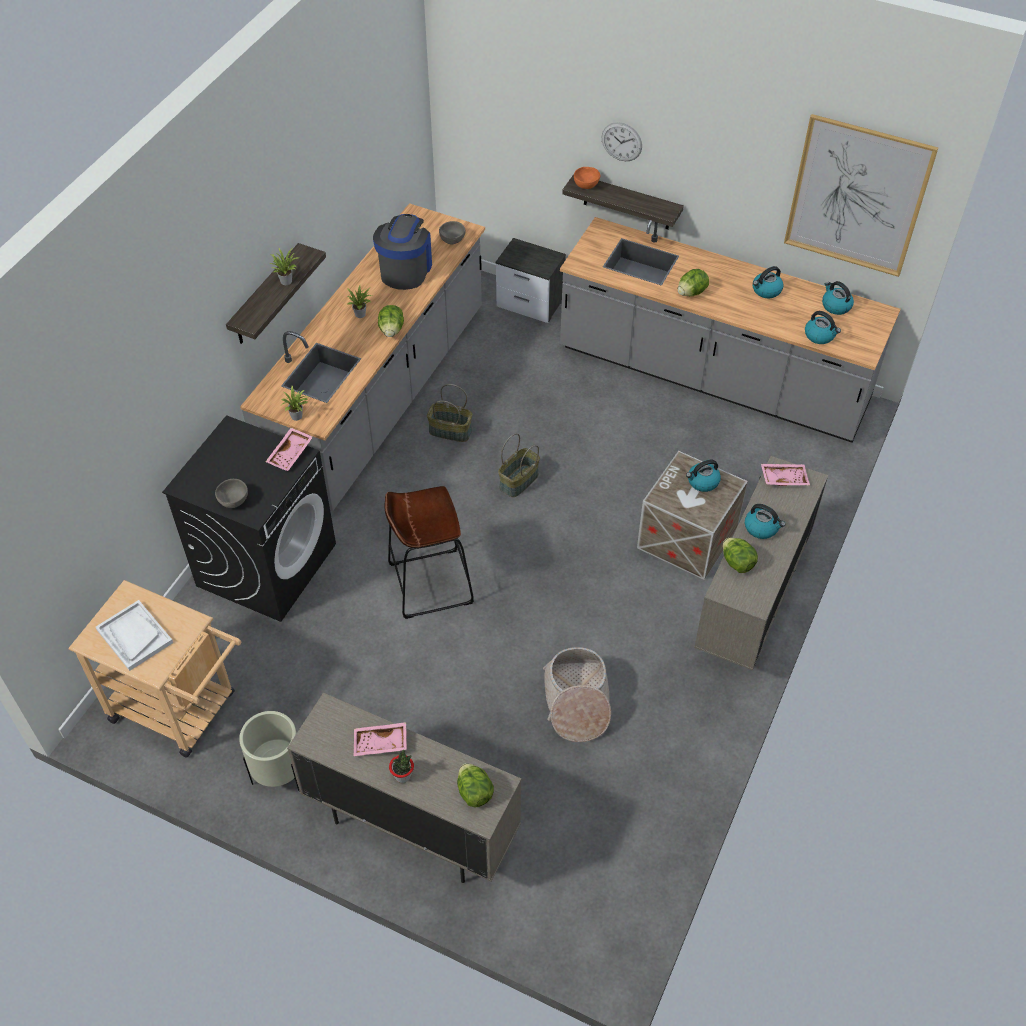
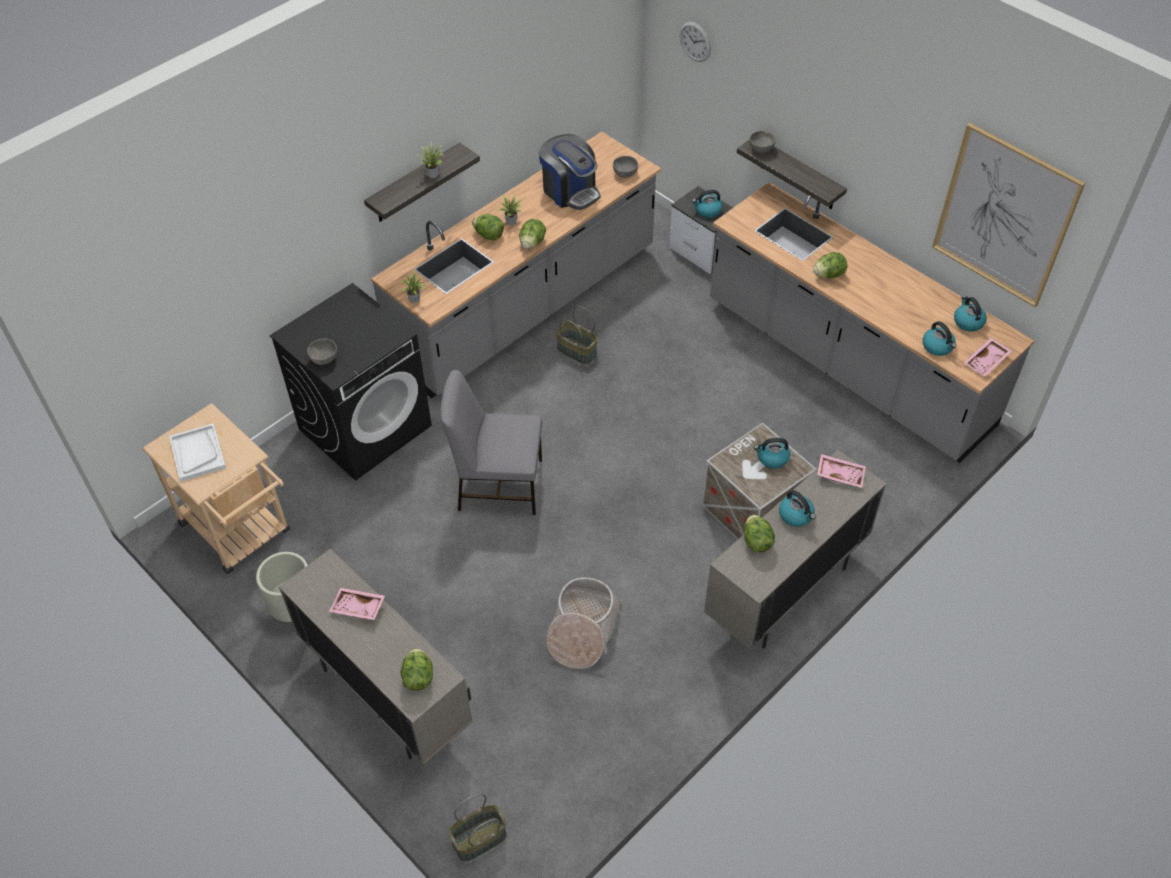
camera: 20 degrees right, 0 degrees up
pink tray [266,428,313,471] -> pink tray moved to [964,338,1012,377]
coffee machine [373,214,432,290] -> coffee machine turned 105 degrees clockwise [539,134,601,210]
brown stool [384,486,474,619] -> grey chair [440,370,542,515]
potted plant [389,750,414,783] -> none
basket [498,433,540,497] -> basket moved to [449,794,507,861]
orange bowl [574,167,600,189] -> grey bowl [749,131,776,153]
wall clock [602,122,642,161] -> wall clock moved to [680,22,711,62]
kettle [753,266,783,298] -> kettle moved to [692,190,722,218]
none -> lettuce [472,214,504,240]

